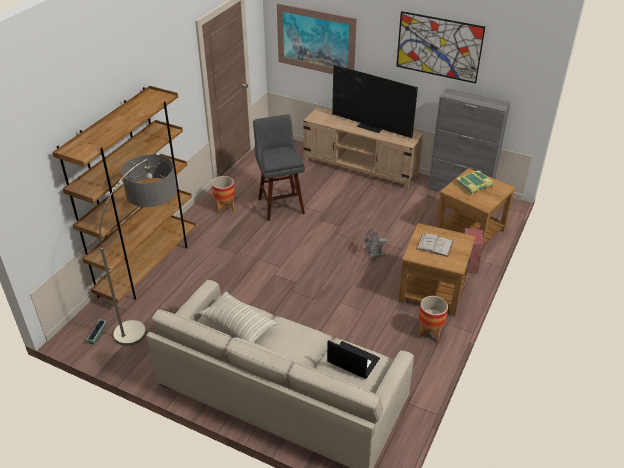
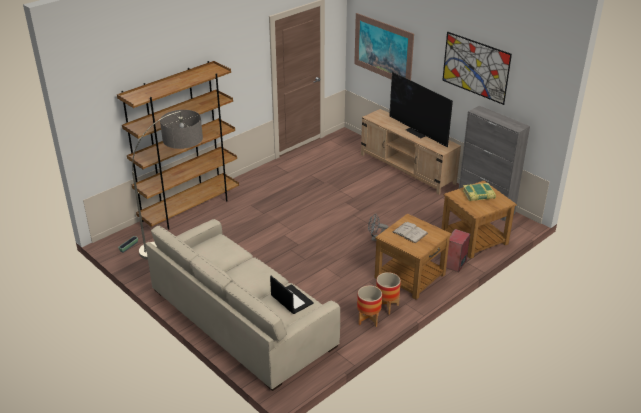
camera: 20 degrees right, 5 degrees down
pillow [199,292,278,343] -> none
planter [212,176,235,213] -> planter moved to [357,286,382,327]
grey stool [253,114,305,221] -> none

